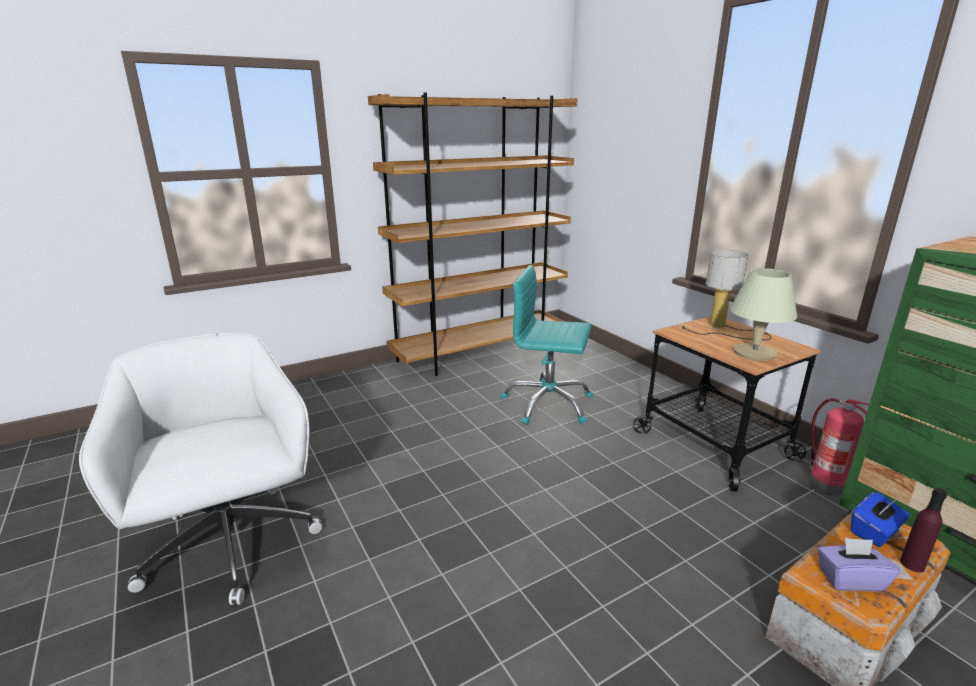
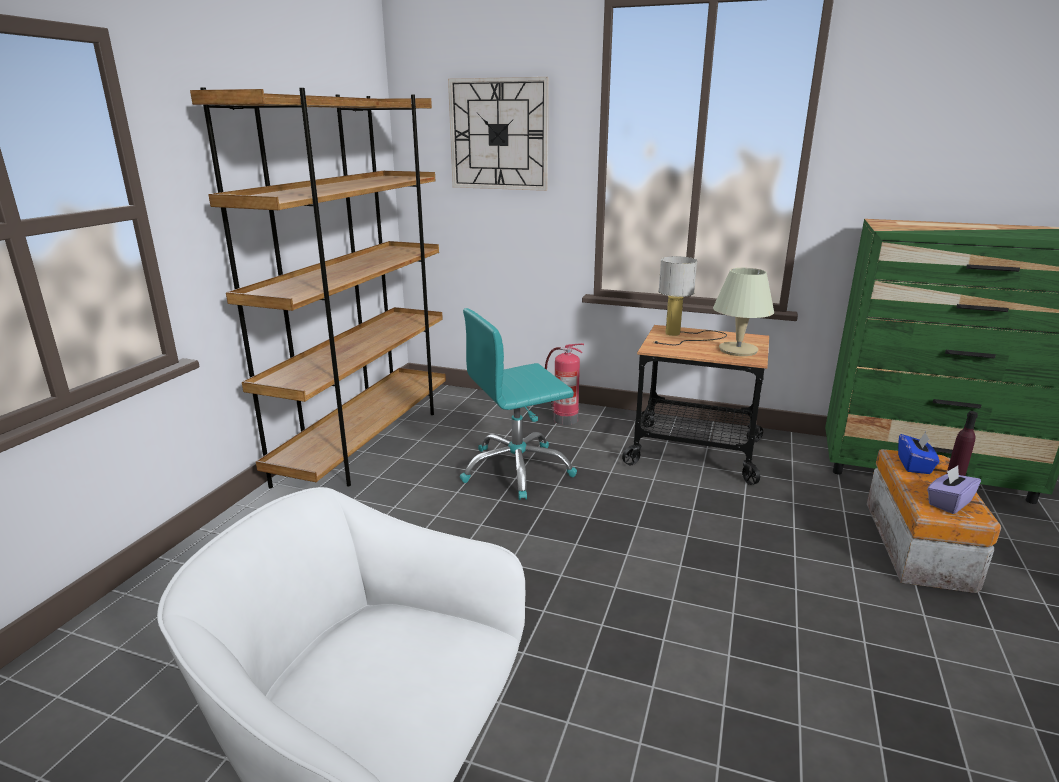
camera: 40 degrees left, 0 degrees up
fire extinguisher [809,398,870,496] -> fire extinguisher moved to [545,343,584,425]
none -> wall clock [448,77,549,191]

